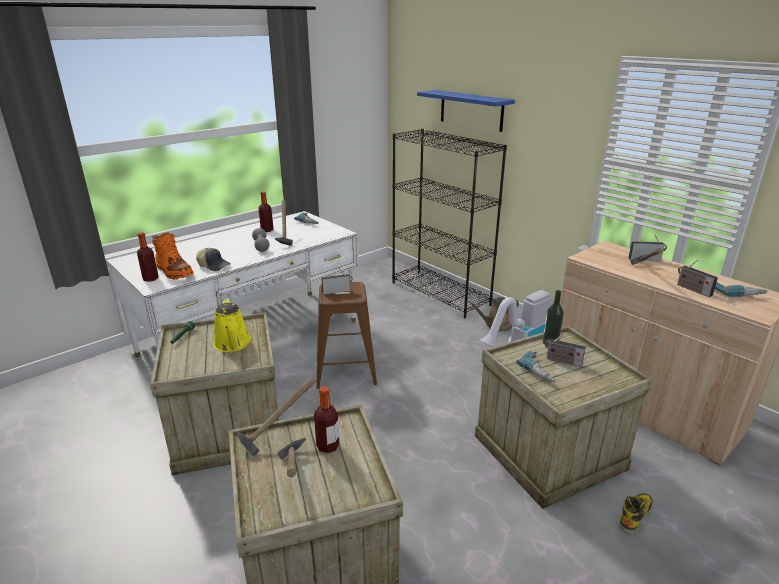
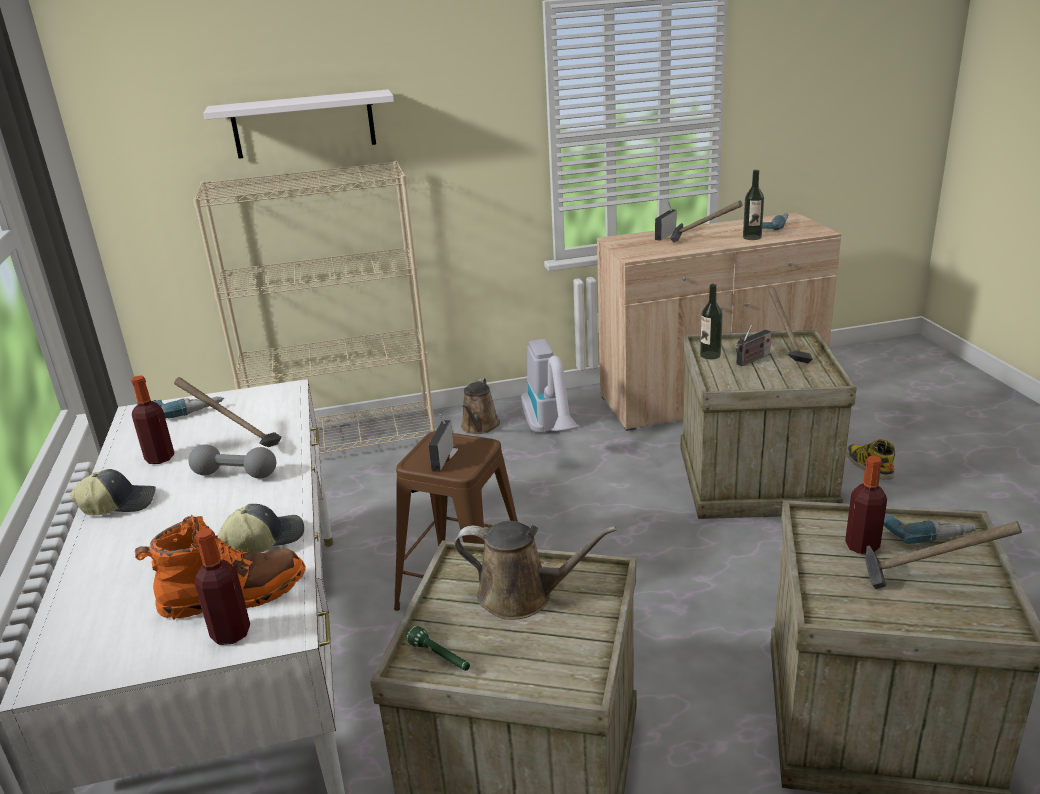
camera: 60 degrees left, 0 degrees up
yellow watering can [213,298,251,352] -> brown watering can [454,521,617,620]
hammer [236,376,316,456] -> hammer moved to [768,287,813,363]
black bookcase [392,129,507,318] -> beige bookcase [193,161,436,454]
blue shelf [417,90,515,132] -> white shelf [203,89,394,159]
power drill [516,351,555,383] -> power drill moved to [884,514,977,544]
radio [677,260,718,297] -> bottle [743,170,764,240]
none -> cap [70,469,156,515]

